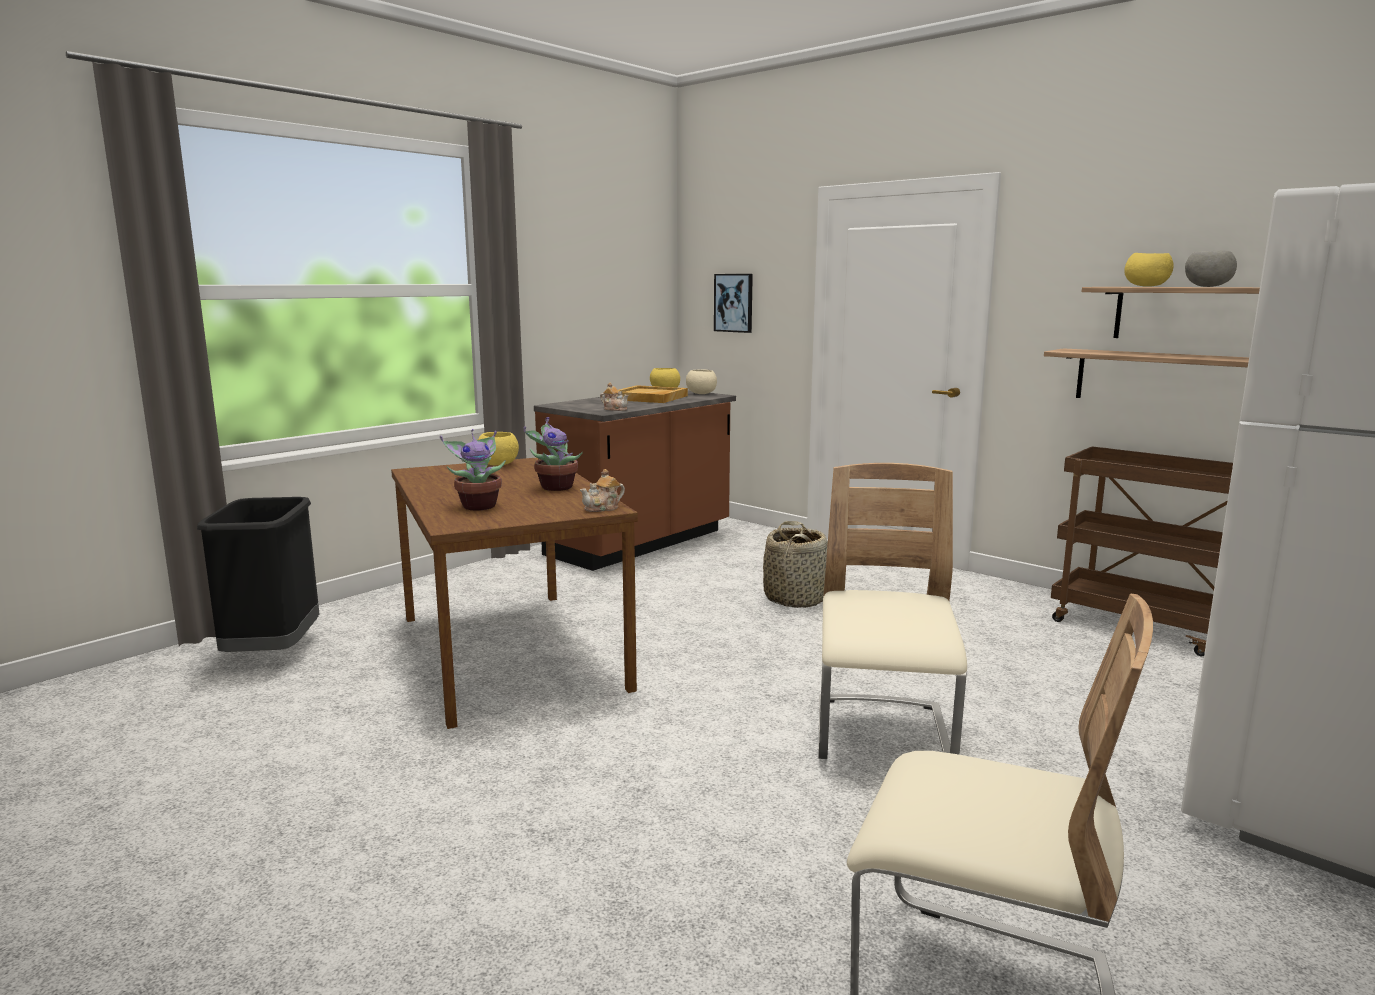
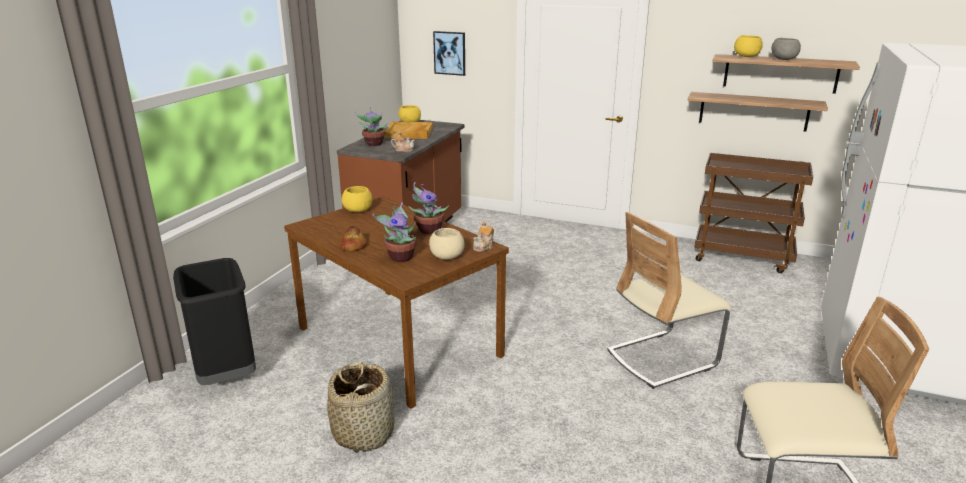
camera: 20 degrees left, 10 degrees up
beige bowl [686,370,717,394] -> beige bowl moved to [429,228,465,260]
basket [763,521,828,608] -> basket moved to [327,362,395,453]
beige chair [818,463,967,759] -> beige chair turned 105 degrees counterclockwise [607,212,731,389]
none -> bread [339,226,367,251]
none -> potted plant [354,107,387,146]

